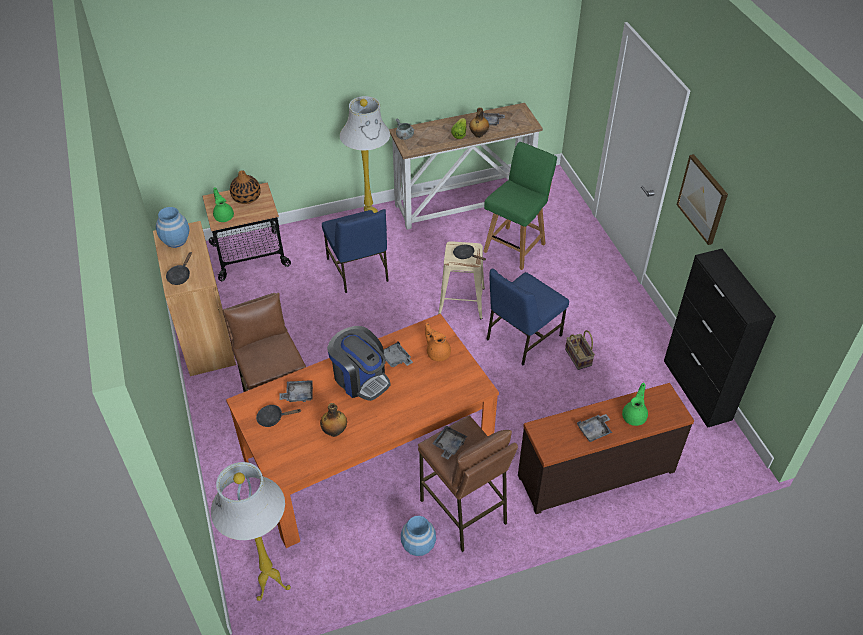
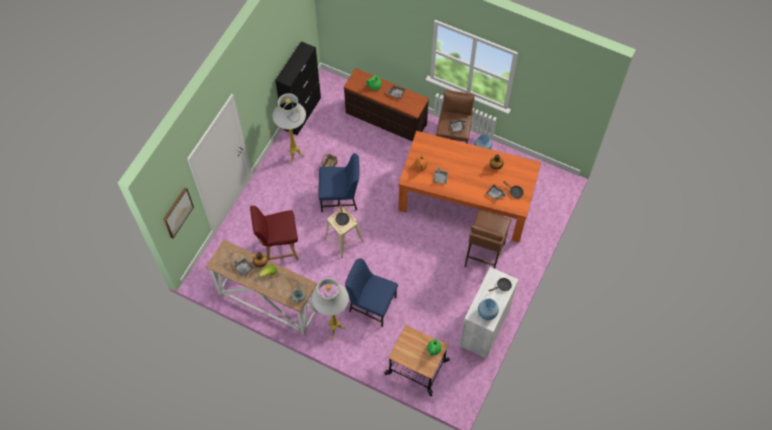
camera: 135 degrees left, 15 degrees up
brown cabinet [153,221,236,376] -> white cabinet [459,267,519,358]
white floor lamp [211,462,291,601] -> white floor lamp moved to [273,93,306,164]
vase [230,170,261,204] -> none
blue chair [322,209,389,293] -> blue chair turned 90 degrees counterclockwise [345,258,398,327]
coffee machine [327,326,391,401] -> none
green chair [483,142,557,270] -> red chair [250,206,299,260]
picture [677,154,728,245] -> picture moved to [163,187,194,239]

